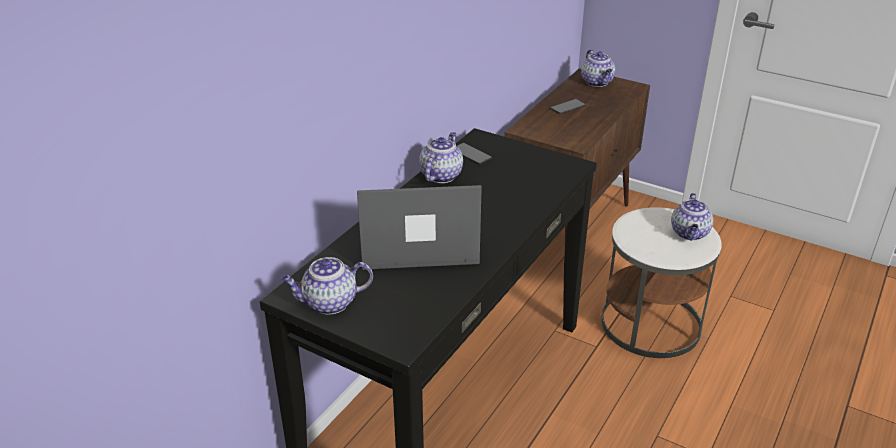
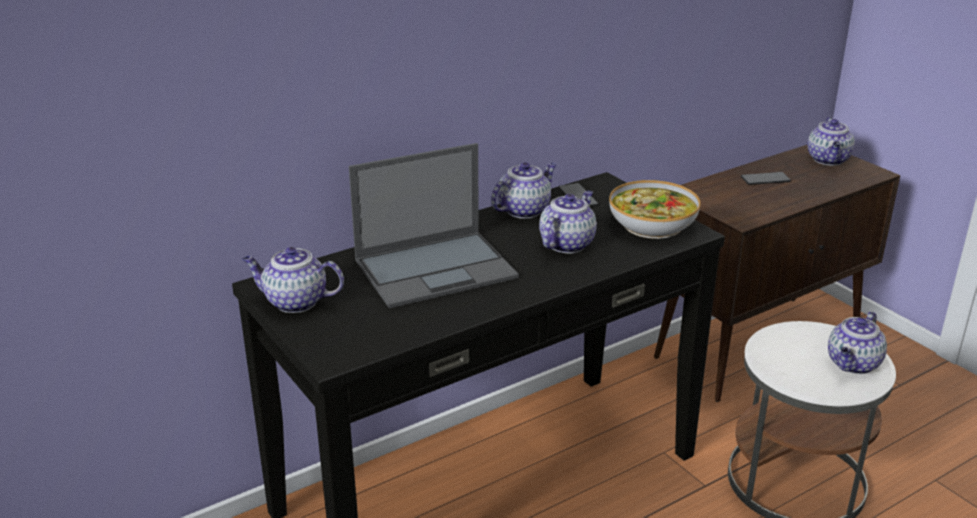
camera: 25 degrees right, 5 degrees down
laptop [357,185,482,270] -> laptop turned 135 degrees clockwise [349,143,519,309]
none -> teapot [539,191,597,254]
none -> bowl [609,180,701,239]

